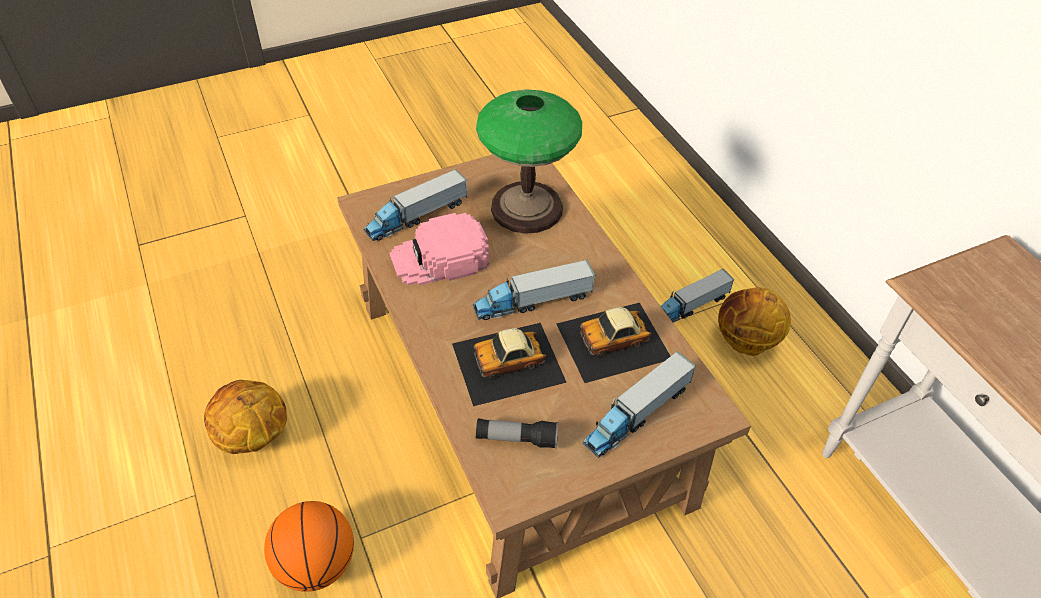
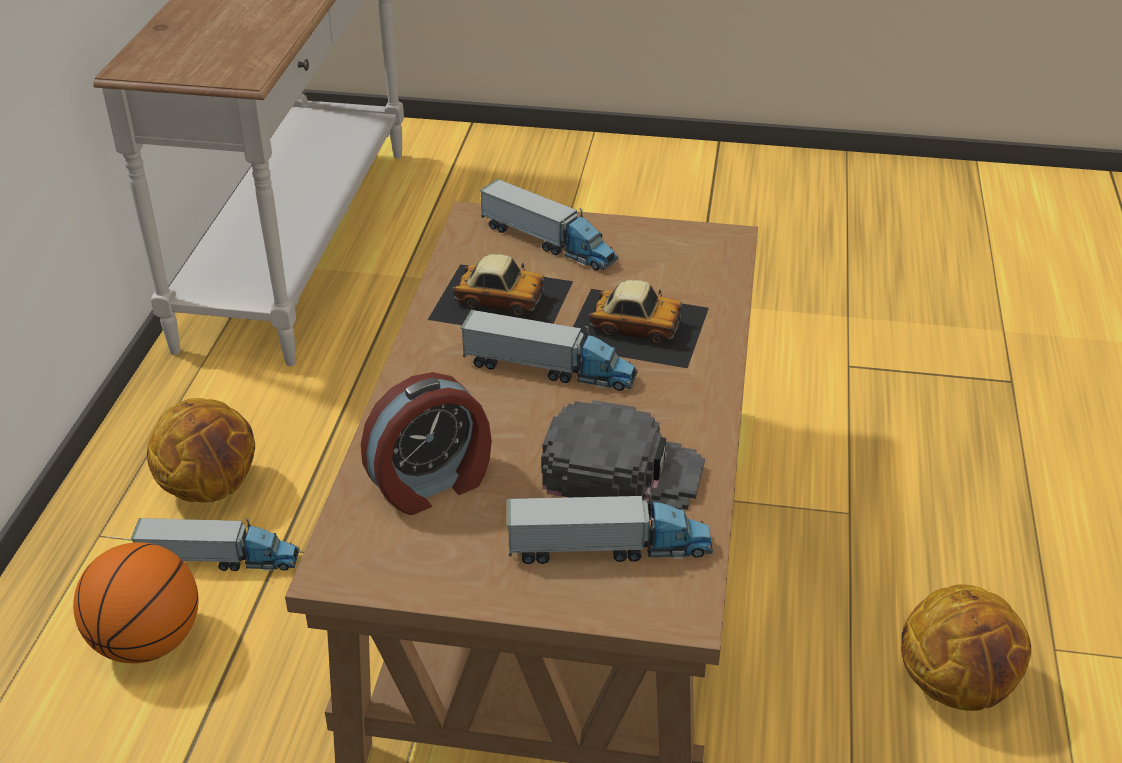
camera: 145 degrees left, 10 degrees down
basketball [264,501,354,592] -> basketball moved to [73,542,199,663]
pink cap [389,213,489,285] -> black cap [541,400,705,512]
table lamp [476,89,582,234] -> alarm clock [361,372,492,515]
flashlight [476,418,559,449] -> none
toy truck [582,351,696,458] -> toy truck turned 45 degrees clockwise [480,179,619,270]

